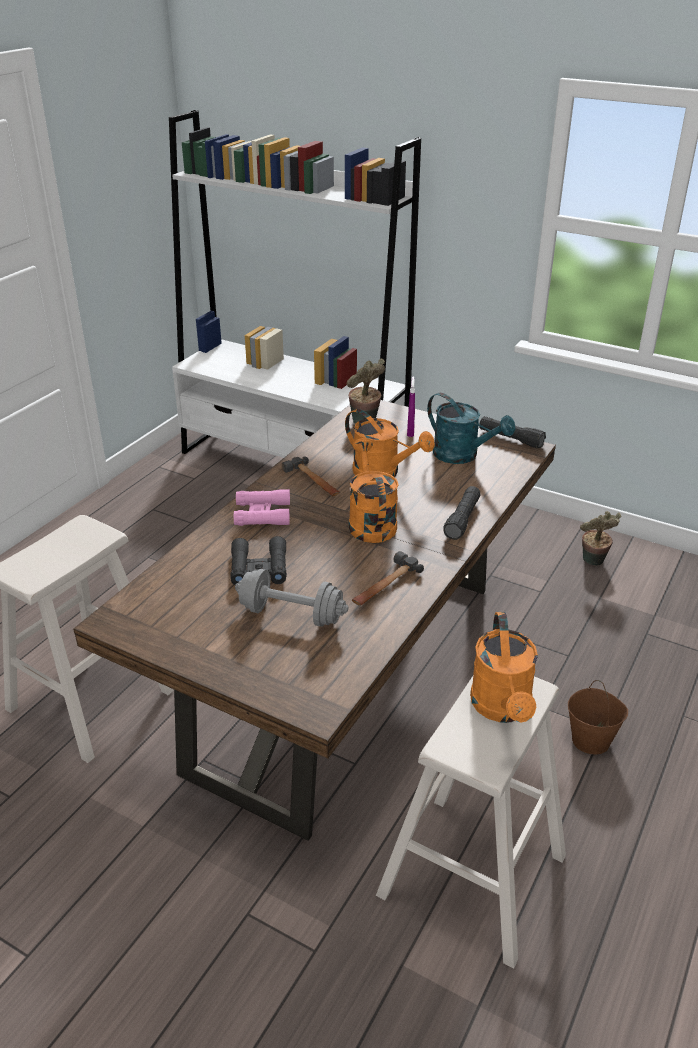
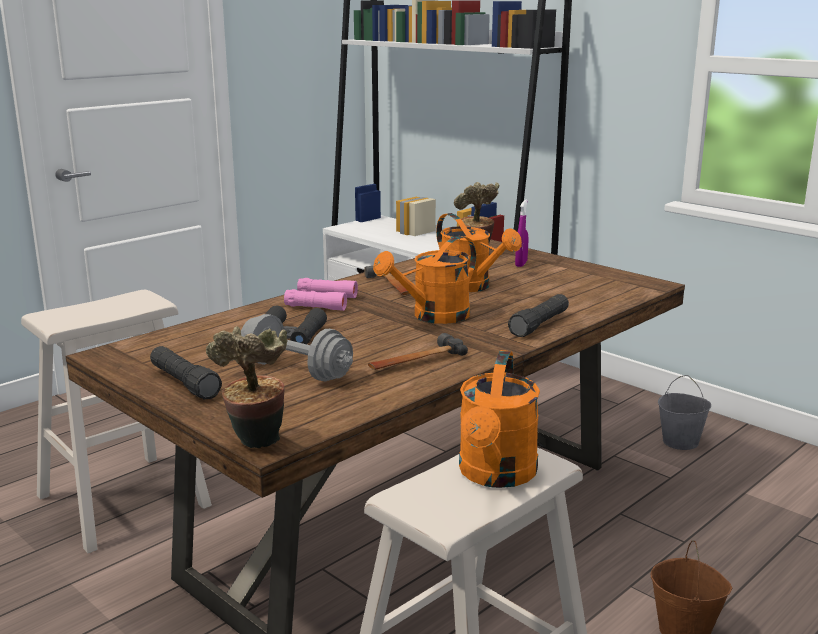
camera: 15 degrees right, 15 degrees down
orange watering can [349,438,399,543] -> orange watering can turned 135 degrees counterclockwise [373,236,476,324]
turquoise watering can [427,393,515,464] -> none
black flashlight [479,416,546,449] -> black flashlight moved to [150,346,222,399]
potted plant [580,511,621,566] -> potted plant moved to [206,326,288,448]
none -> grey bucket [658,375,711,450]

